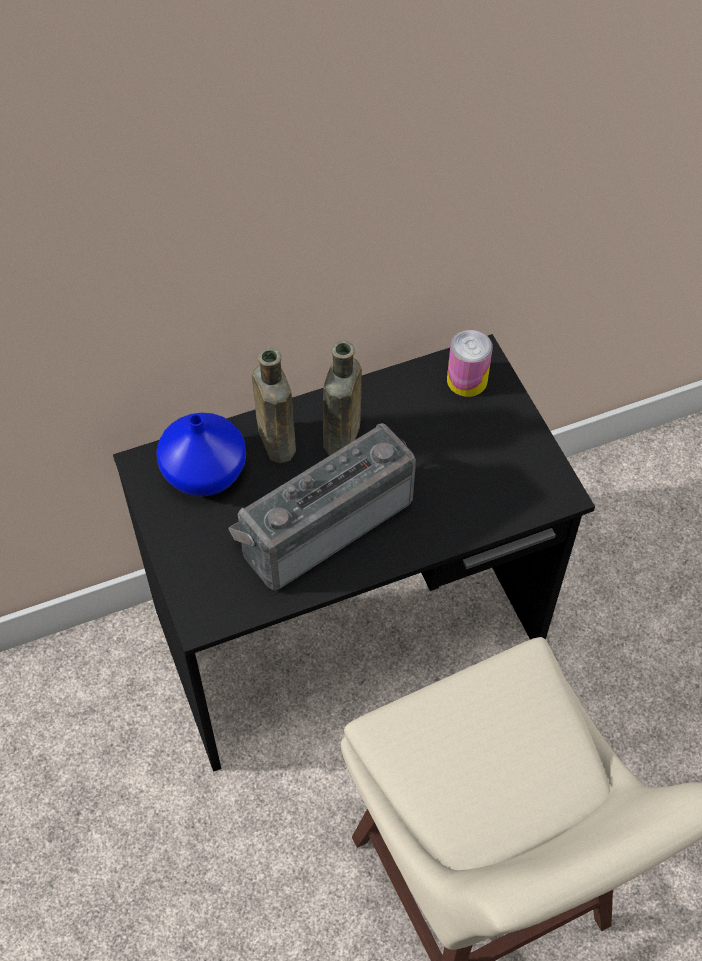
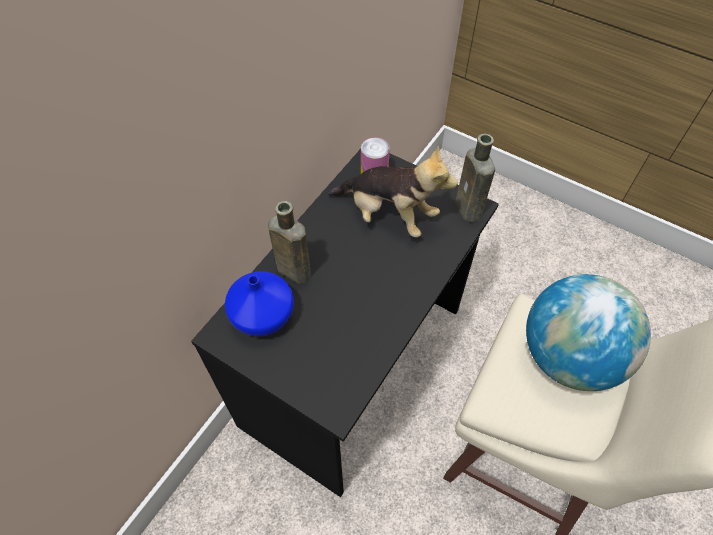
camera: 35 degrees left, 0 degrees up
radio [228,423,416,591] -> none
brown bottle [323,341,362,456] -> brown bottle moved to [455,134,495,222]
none -> plush toy [328,146,458,238]
none -> globe [526,274,651,391]

